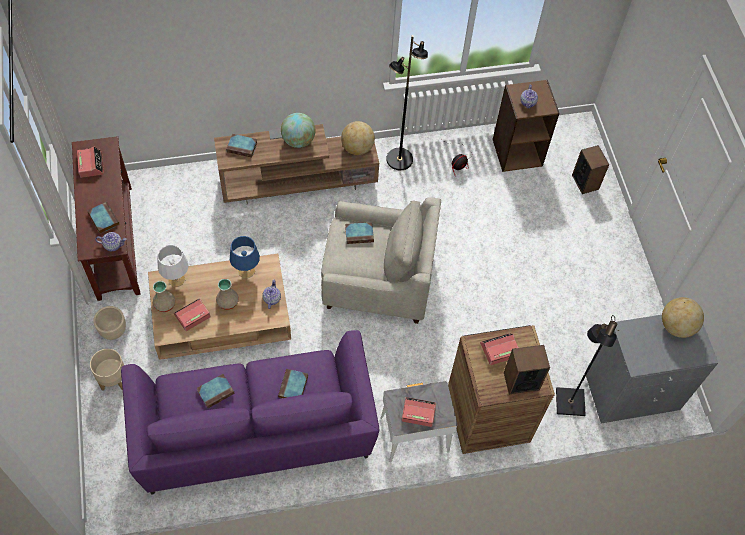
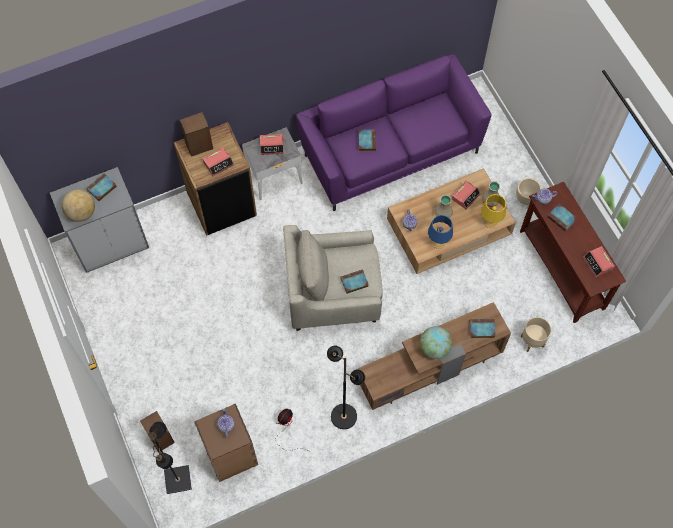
camera: 170 degrees right, 5 degrees up
beige planter [90,349,124,391] -> beige planter moved to [521,317,551,352]
white table lamp [157,245,189,287] -> yellow table lamp [481,194,506,228]
book [197,374,234,408] -> book moved to [86,173,117,201]
globe [341,121,375,155] -> none
black floor lamp [556,315,619,416] -> black floor lamp moved to [150,421,192,494]

